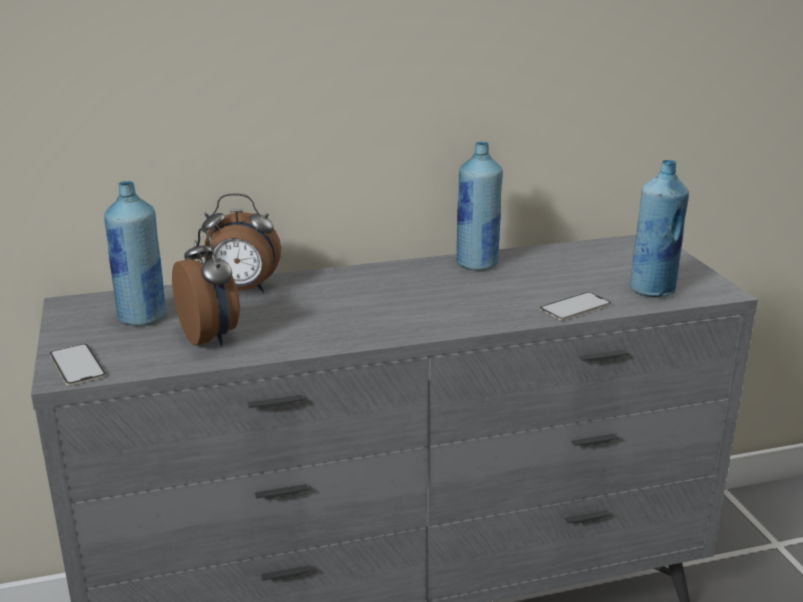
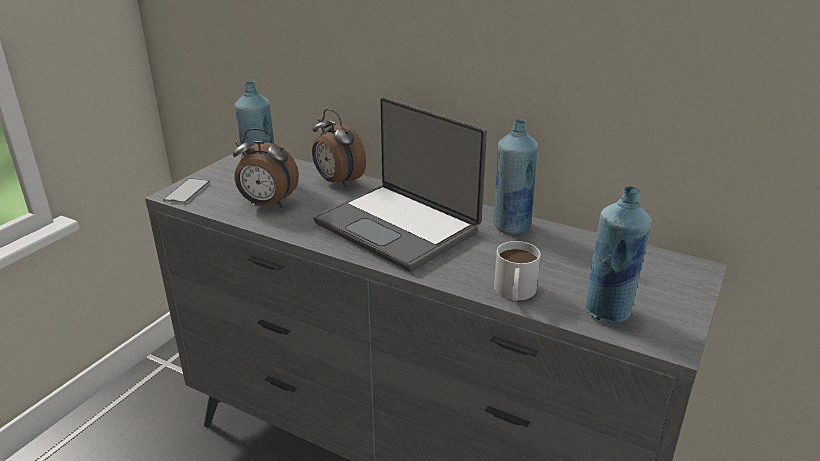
camera: 45 degrees right, 5 degrees up
alarm clock [172,228,240,346] -> alarm clock turned 90 degrees clockwise [233,128,299,207]
phone [540,292,611,320] -> white mug [494,241,541,301]
none -> laptop [313,97,487,272]

